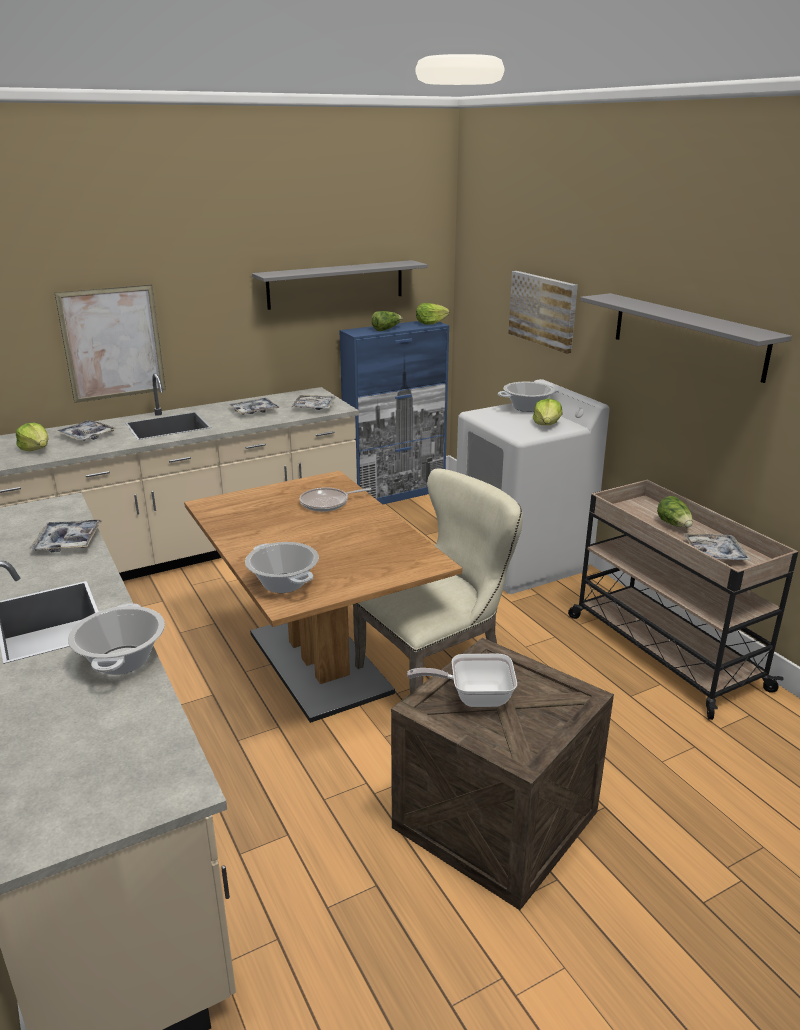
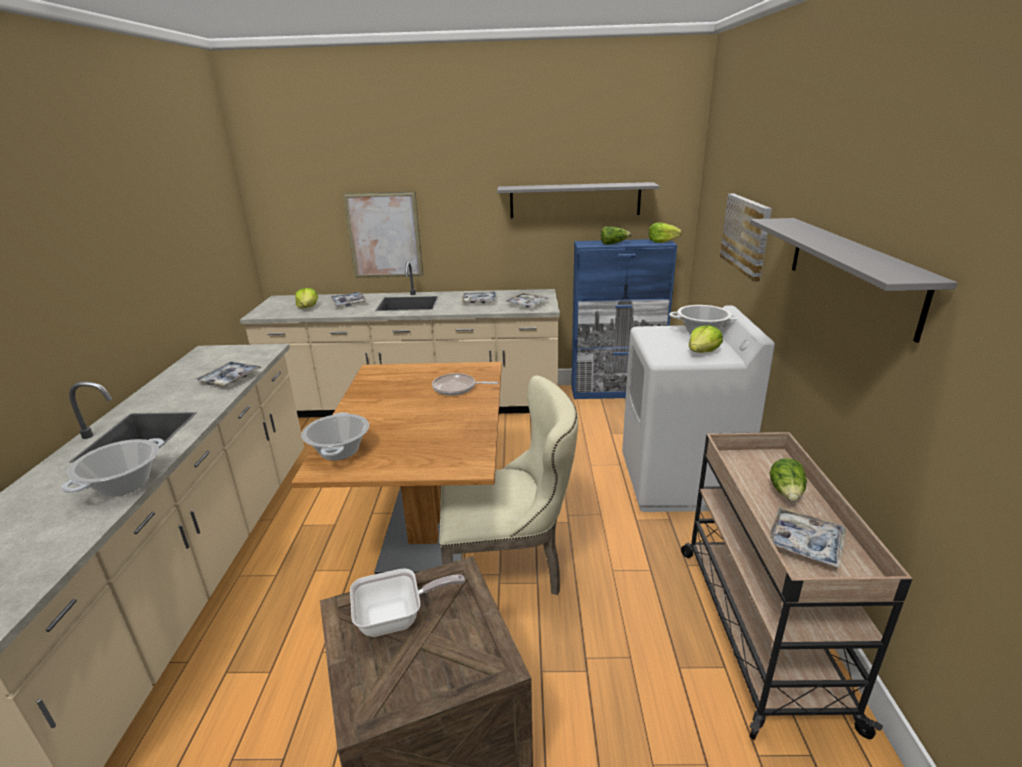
camera: 30 degrees right, 0 degrees up
frying pan [407,654,517,707] -> frying pan turned 135 degrees clockwise [350,568,465,637]

